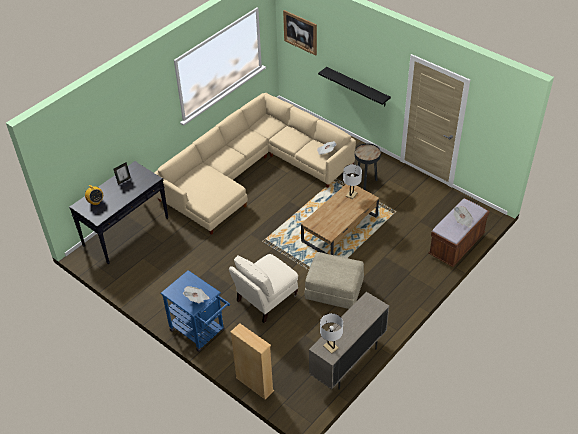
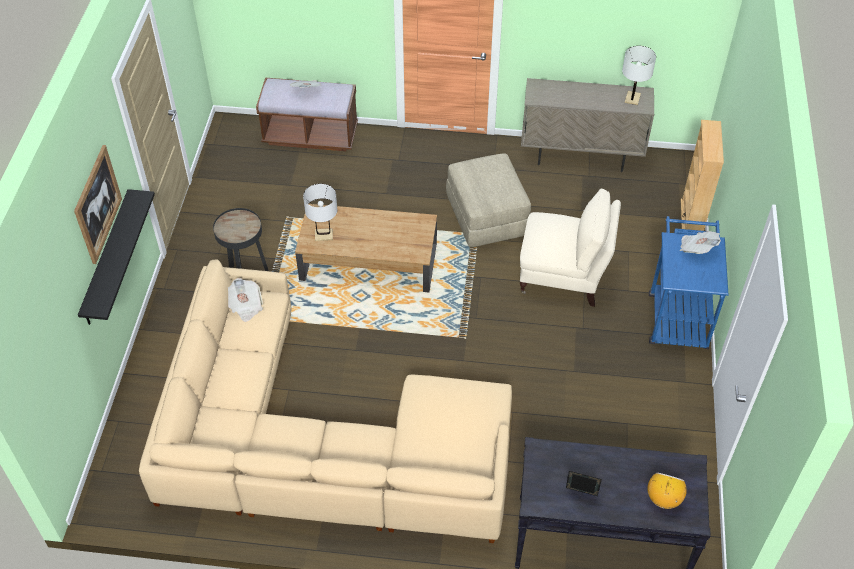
camera: 125 degrees left, 5 degrees up
picture [283,10,317,56] -> picture moved to [74,145,122,264]

